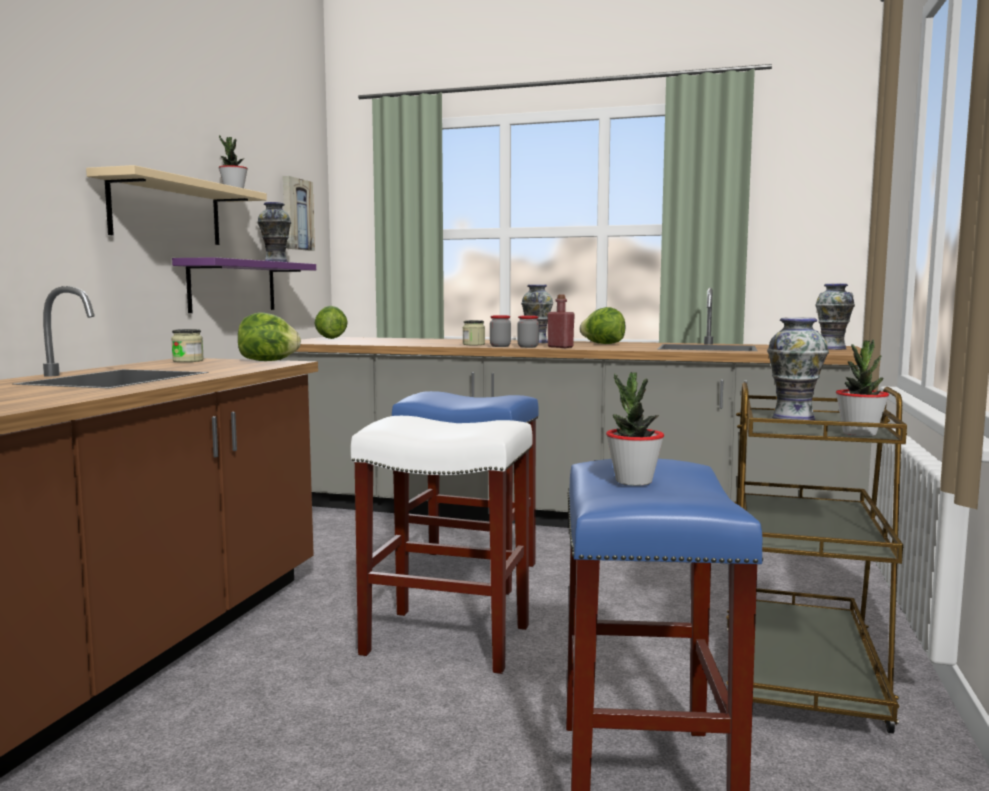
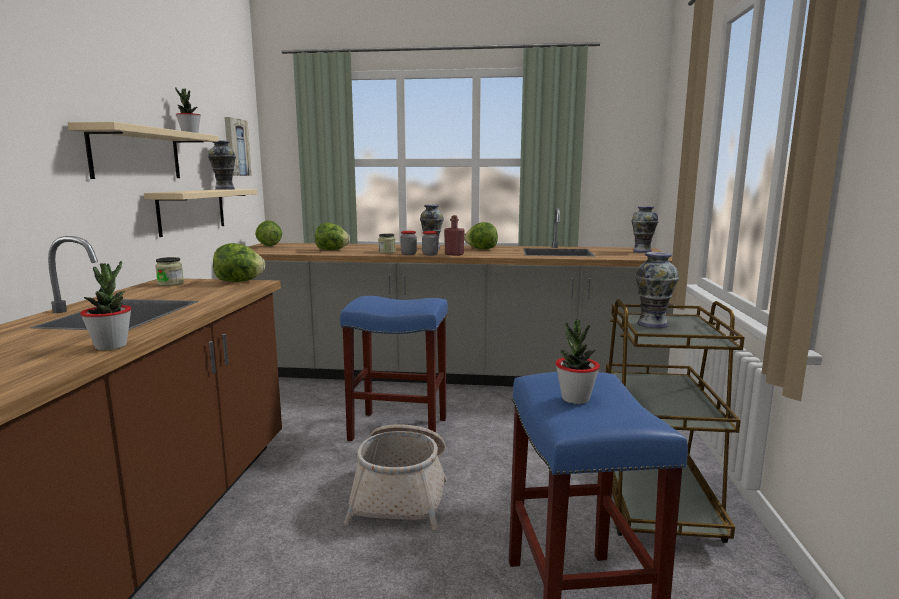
camera: 10 degrees left, 5 degrees up
purple shelf [172,257,316,313] -> beige shelf [144,189,257,237]
white stool [351,416,533,674] -> basket [344,424,447,530]
potted plant [836,339,889,436] -> potted plant moved to [80,261,132,350]
none -> lettuce [315,223,350,250]

